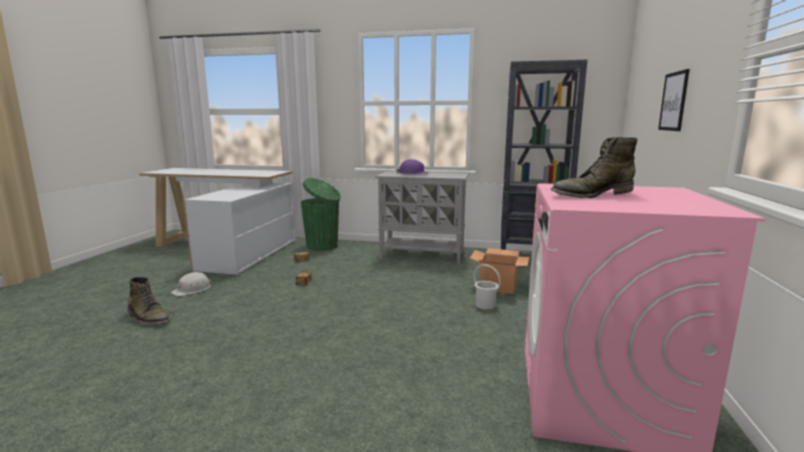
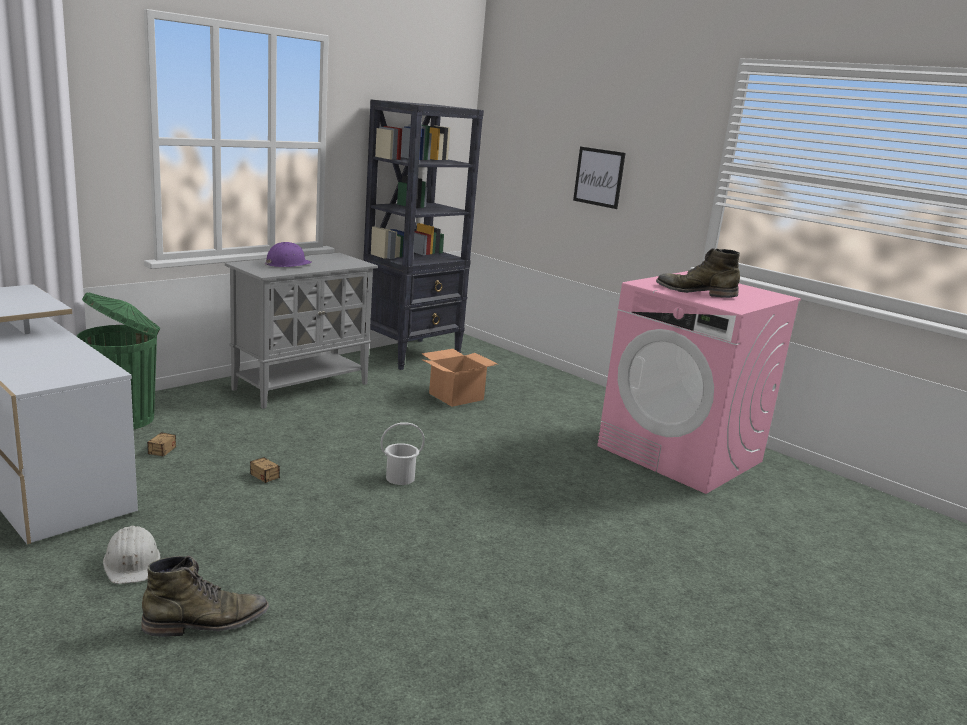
camera: 60 degrees left, 5 degrees up
white bucket [474,264,501,309] -> white bucket moved to [381,422,425,485]
green boot [550,137,638,198] -> green boot turned 105 degrees clockwise [656,248,740,298]

